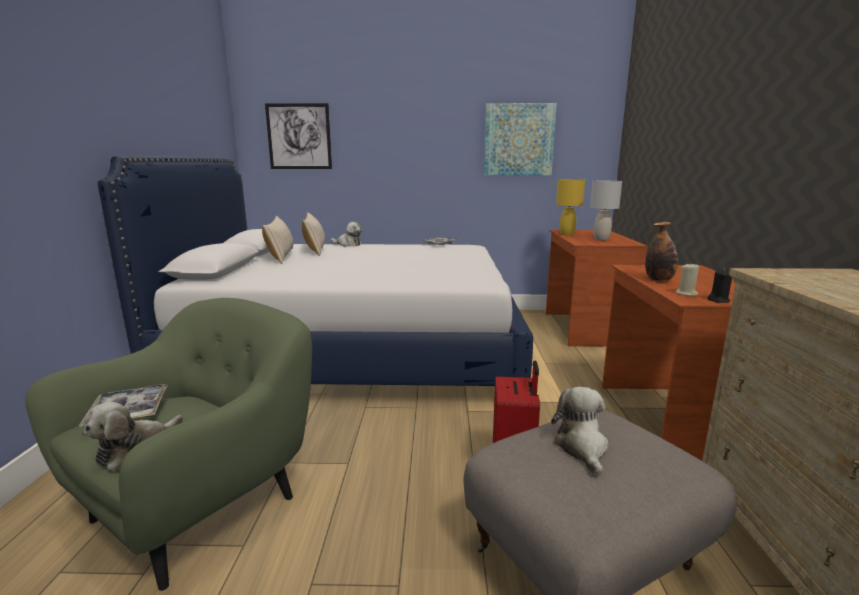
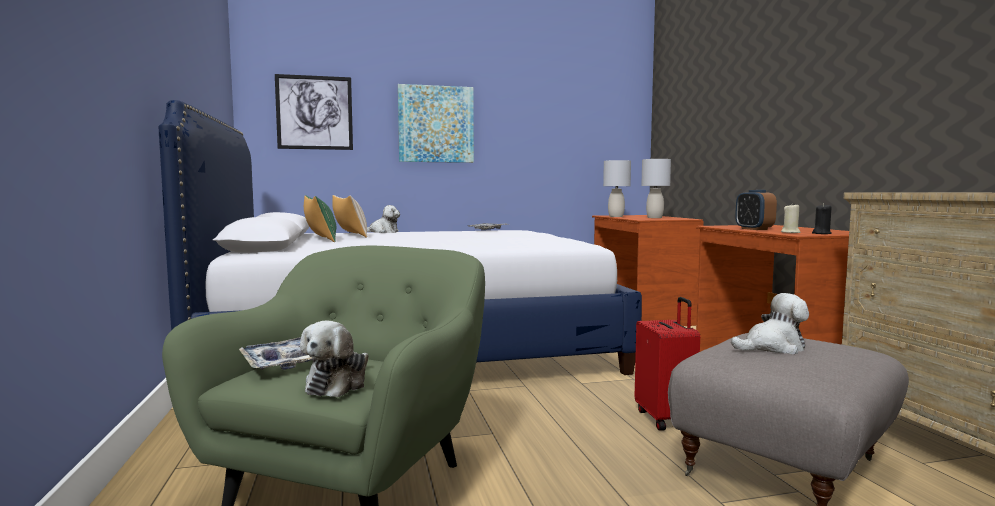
camera: 15 degrees left, 10 degrees down
beige pillow [262,216,294,264] -> green pillow [304,195,336,242]
picture [484,103,557,176] -> picture moved to [398,84,474,163]
plush toy [551,387,609,476] -> plush toy turned 90 degrees clockwise [731,293,809,354]
yellow table lamp [556,179,585,235] -> grey table lamp [603,160,631,217]
bottle [645,222,678,281] -> alarm clock [735,190,777,230]

